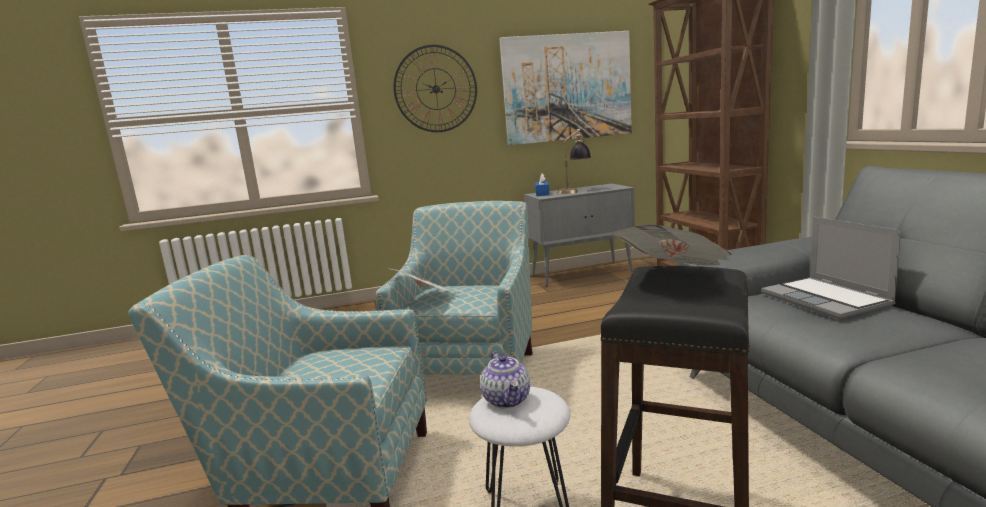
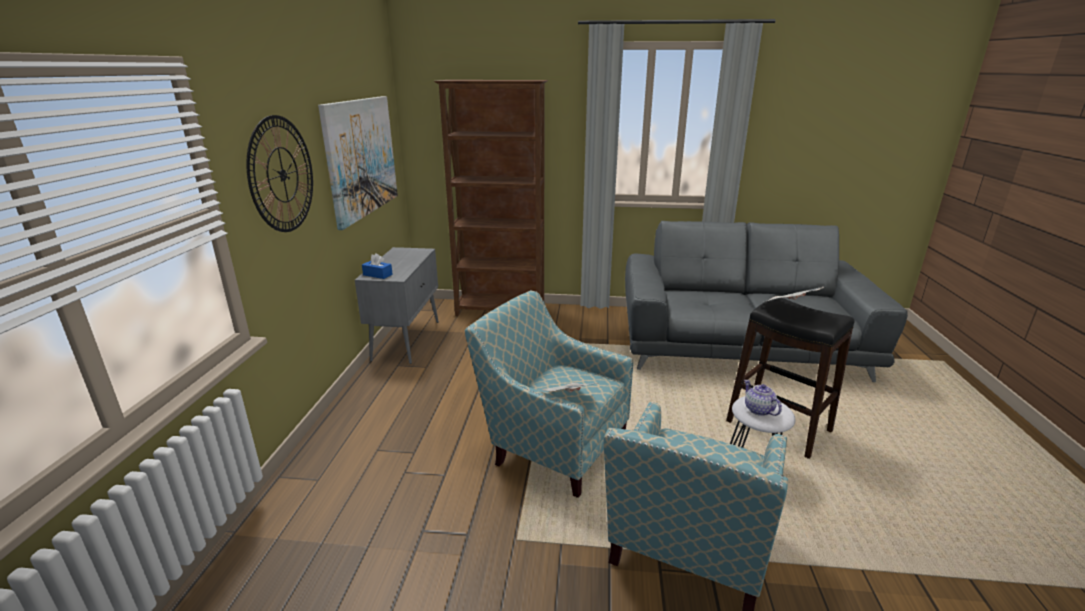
camera: 70 degrees left, 10 degrees up
teapot [480,352,530,408] -> teapot turned 120 degrees counterclockwise [744,380,782,416]
table lamp [558,129,591,194] -> none
laptop [761,217,902,319] -> none

